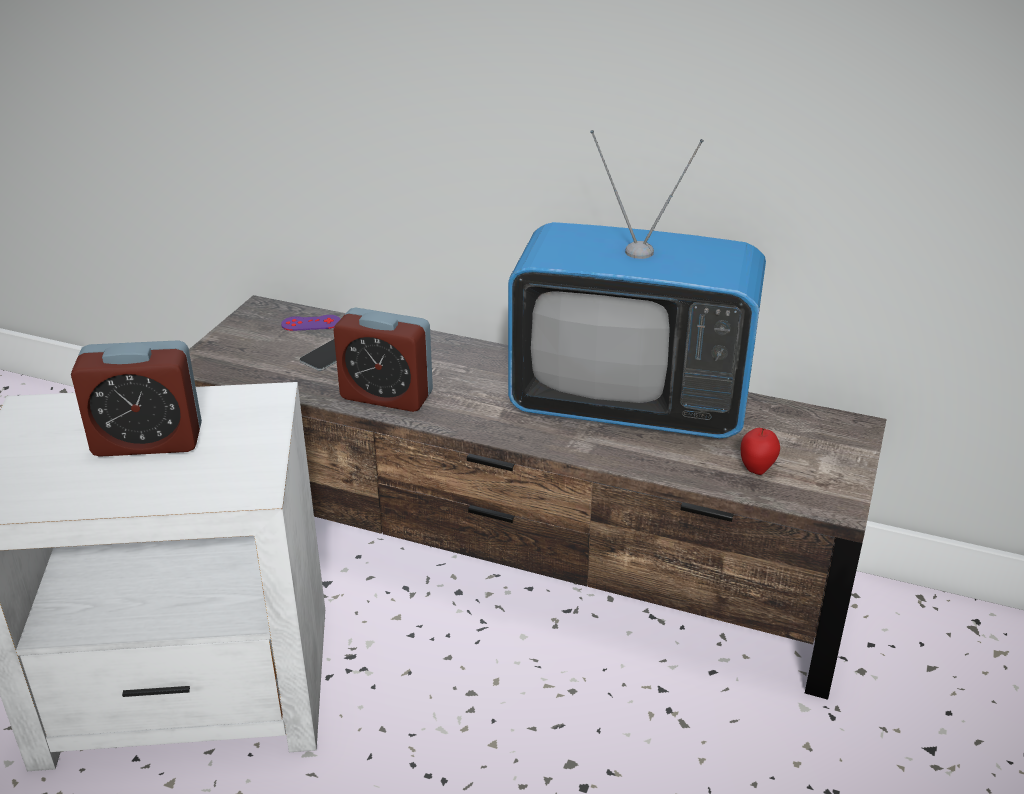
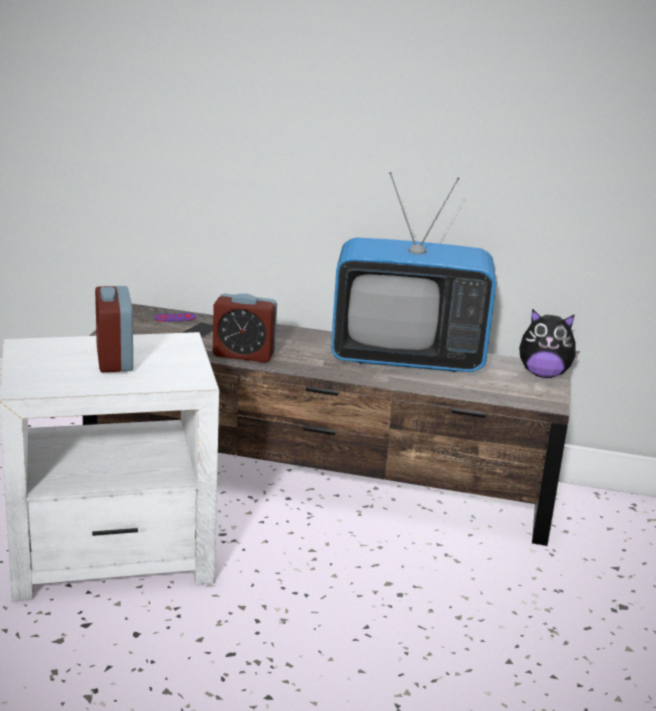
camera: 10 degrees left, 10 degrees down
alarm clock [71,340,202,457] -> alarm clock turned 90 degrees clockwise [95,286,133,372]
apple [741,428,780,475] -> none
none -> plush toy [519,309,580,378]

